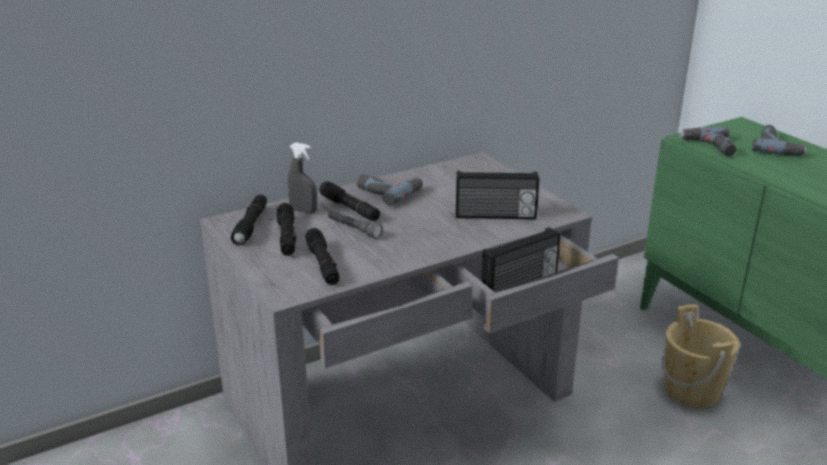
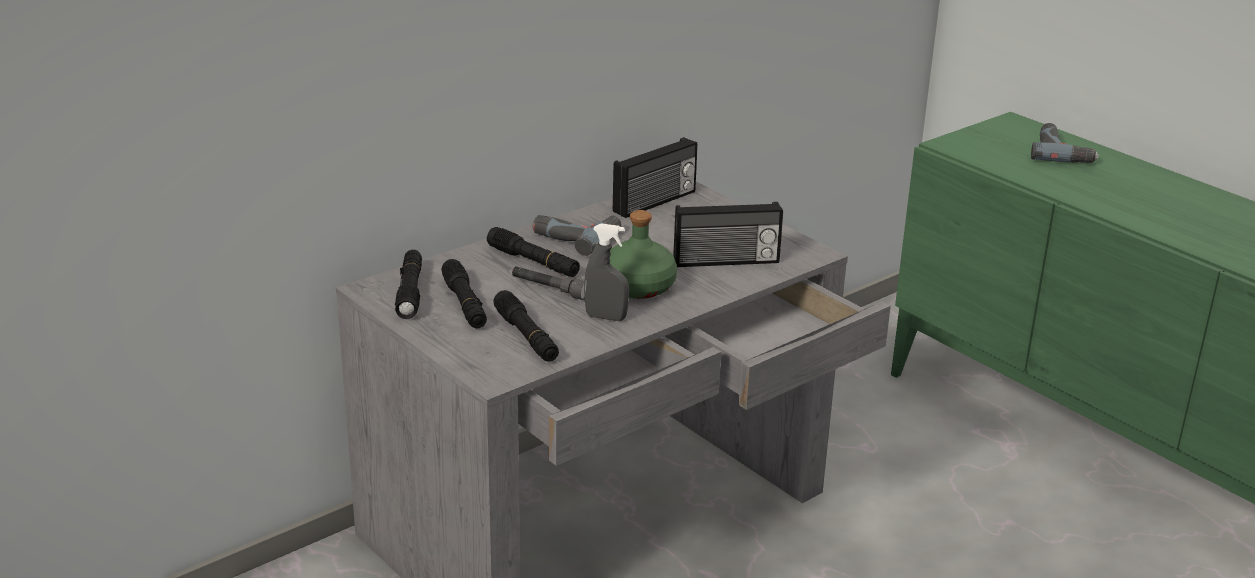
camera: 10 degrees left, 0 degrees up
grey spray bottle [288,142,317,213] -> grey spray bottle moved to [584,223,629,321]
radio [481,227,560,292] -> radio moved to [613,137,698,218]
beige bucket [662,304,739,408] -> none
power drill [679,126,736,156] -> none
none -> green bottle [610,210,677,299]

